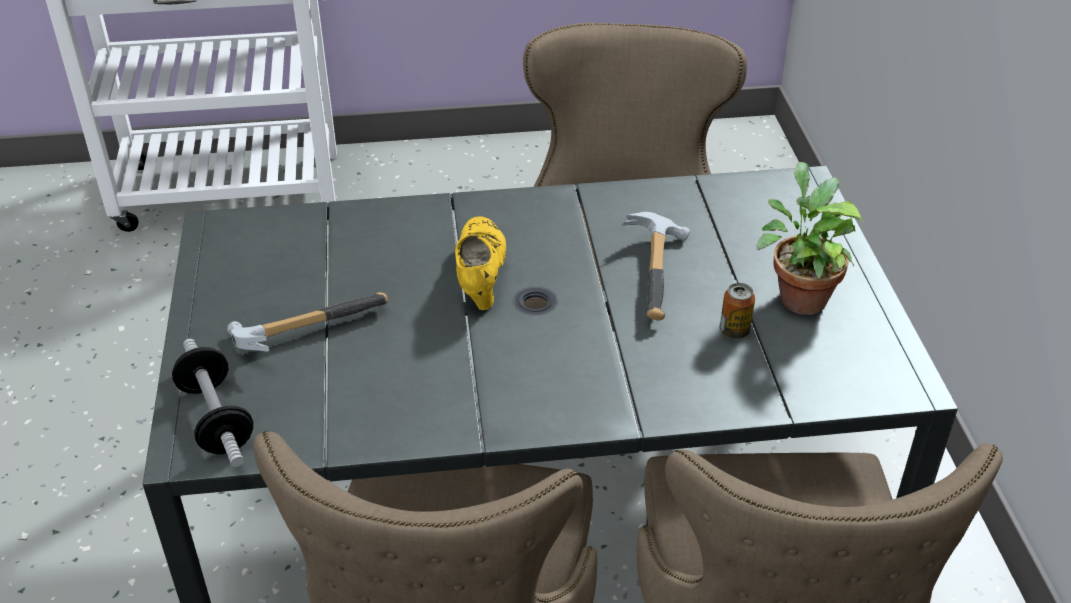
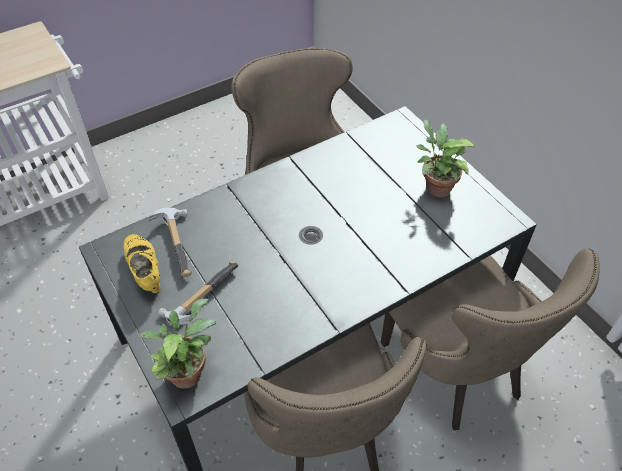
camera: 25 degrees left, 10 degrees up
dumbbell [172,339,253,467] -> potted plant [140,299,216,389]
yellow shoe [455,216,506,310] -> yellow shoe moved to [123,234,161,293]
hammer [622,212,690,321] -> hammer moved to [148,208,192,277]
can [720,283,755,339] -> none

